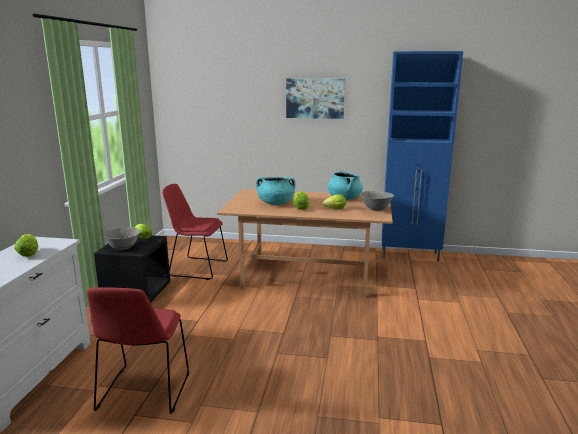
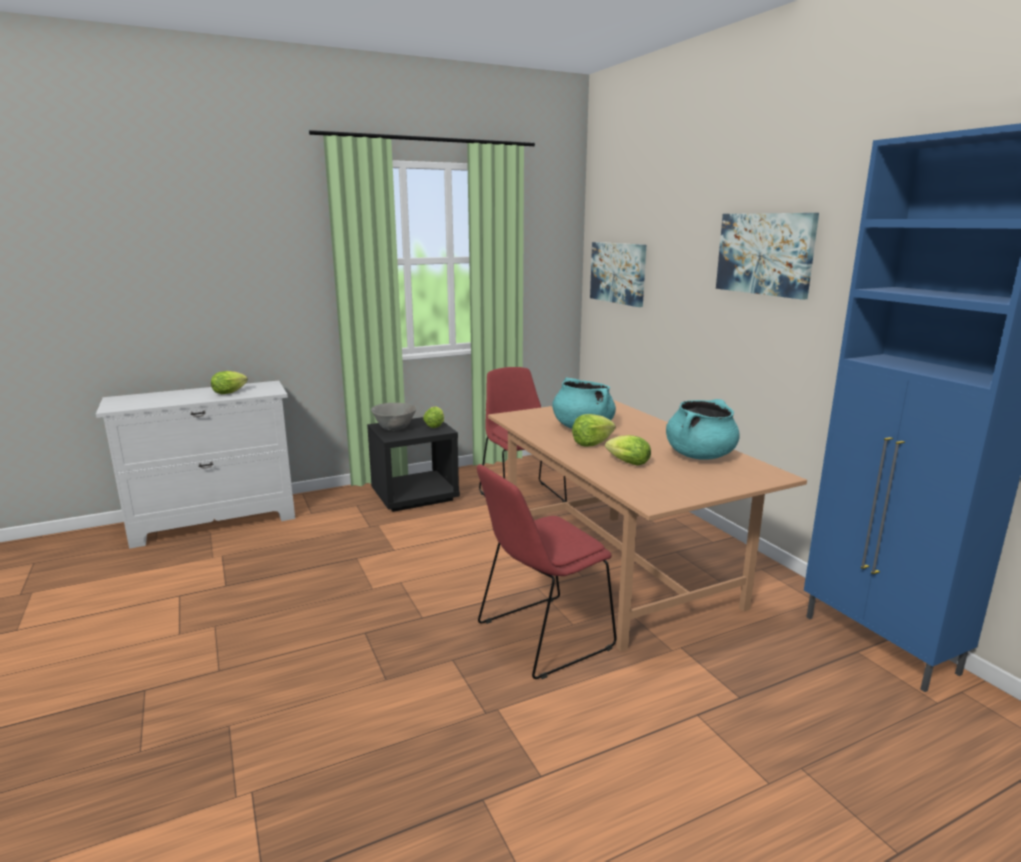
camera: 55 degrees right, 0 degrees up
red chair [87,287,189,414] -> red chair moved to [477,464,617,679]
grey bowl [360,191,394,211] -> none
none -> picture [590,242,646,307]

